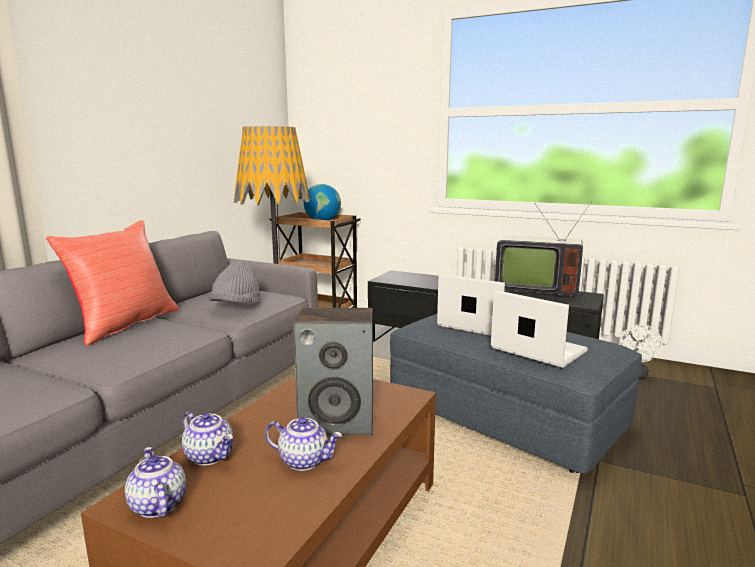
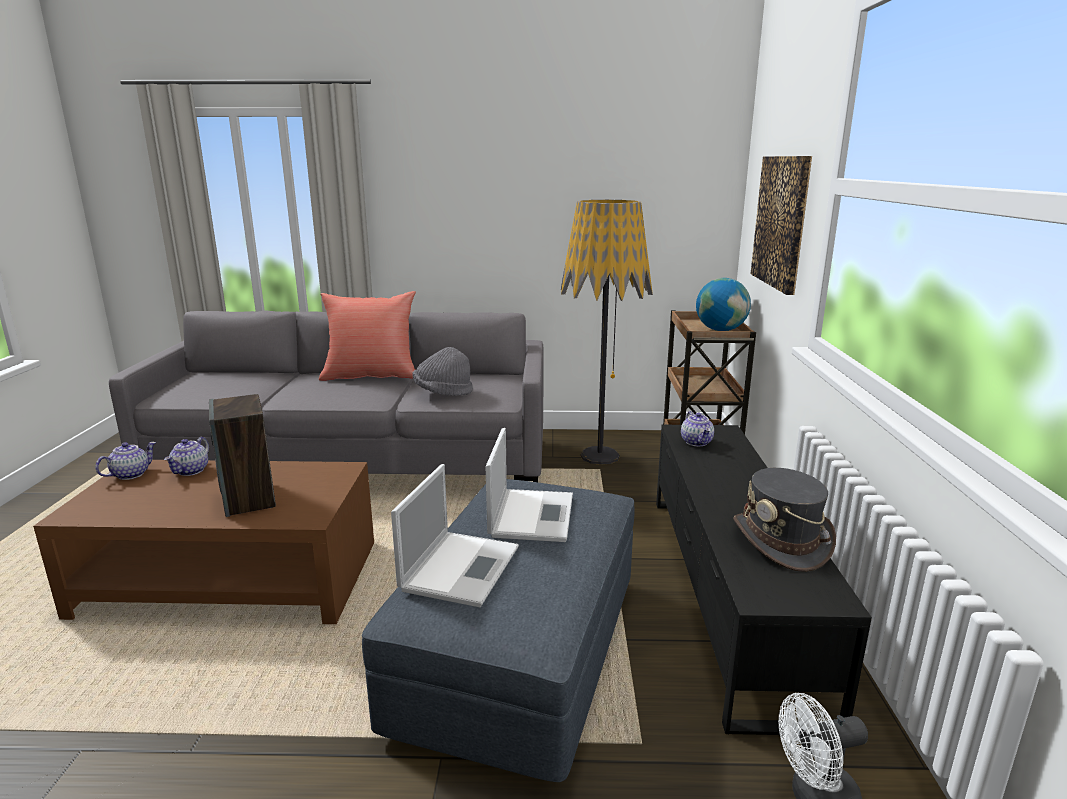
camera: 65 degrees right, 5 degrees up
teapot [265,417,342,471] -> teapot moved to [681,411,714,446]
television [495,201,592,299] -> grey hat [733,468,836,572]
none -> picture [751,156,812,295]

